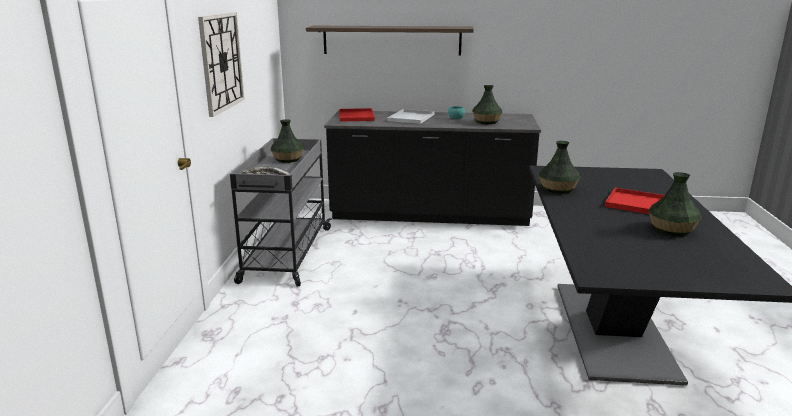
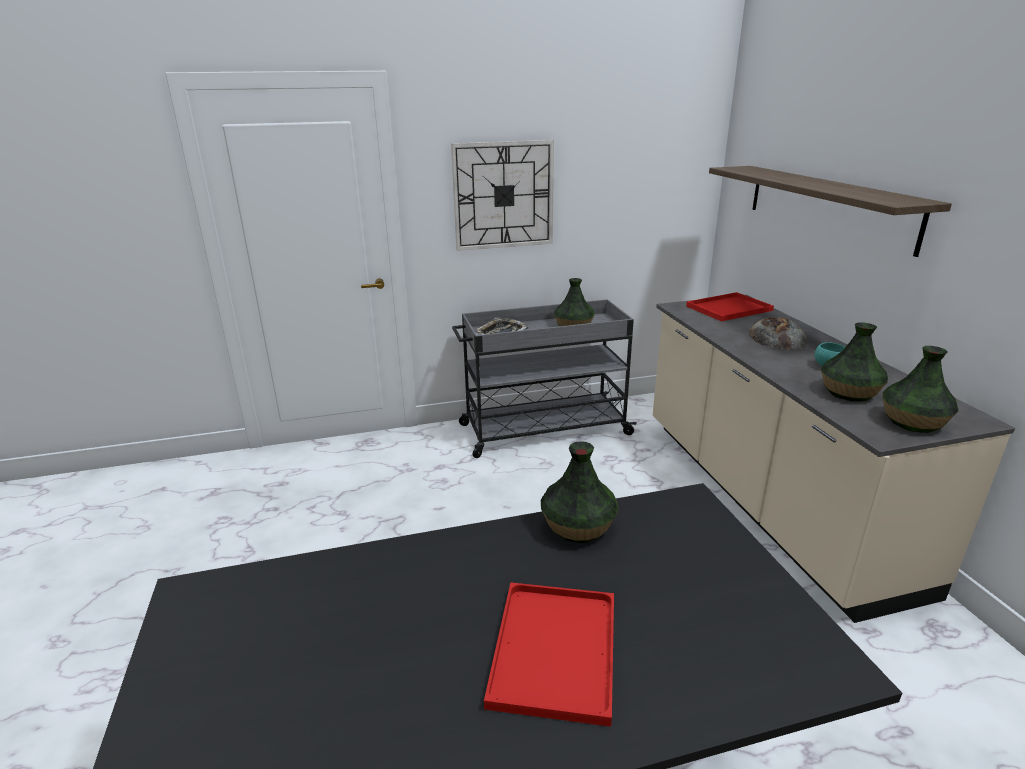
camera: 70 degrees right, 5 degrees up
black counter [324,110,541,226] -> beige counter [653,295,1015,623]
white tray [387,109,434,124] -> bread [749,317,807,350]
vase [649,172,701,236] -> vase moved to [882,346,959,433]

